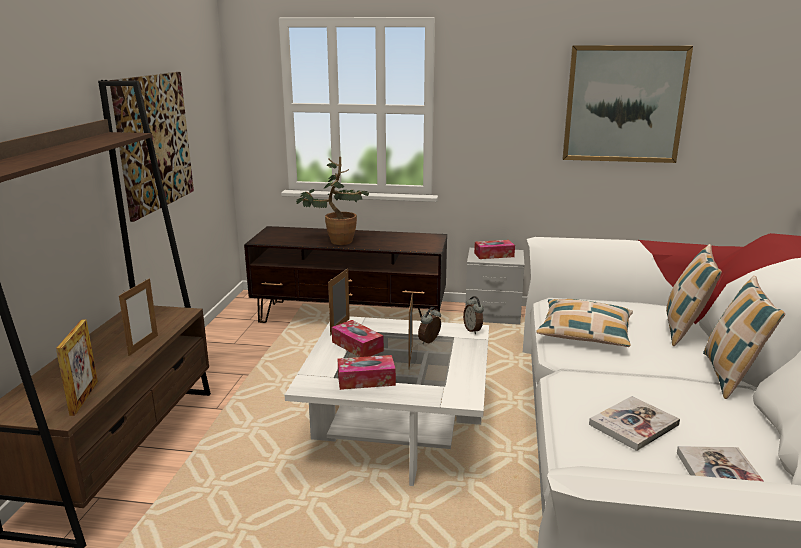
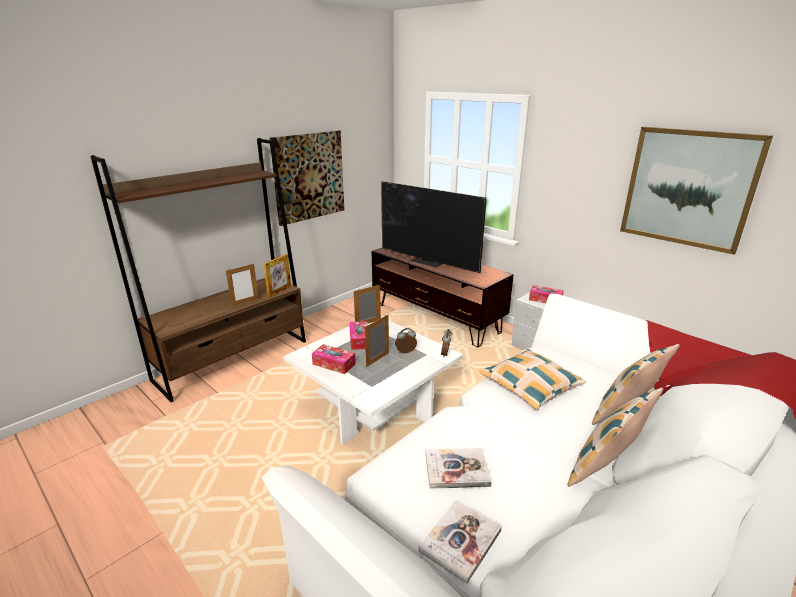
camera: 35 degrees right, 5 degrees up
picture frame [56,319,98,416] -> picture frame moved to [264,254,291,298]
potted plant [296,157,369,245] -> television [381,181,486,273]

